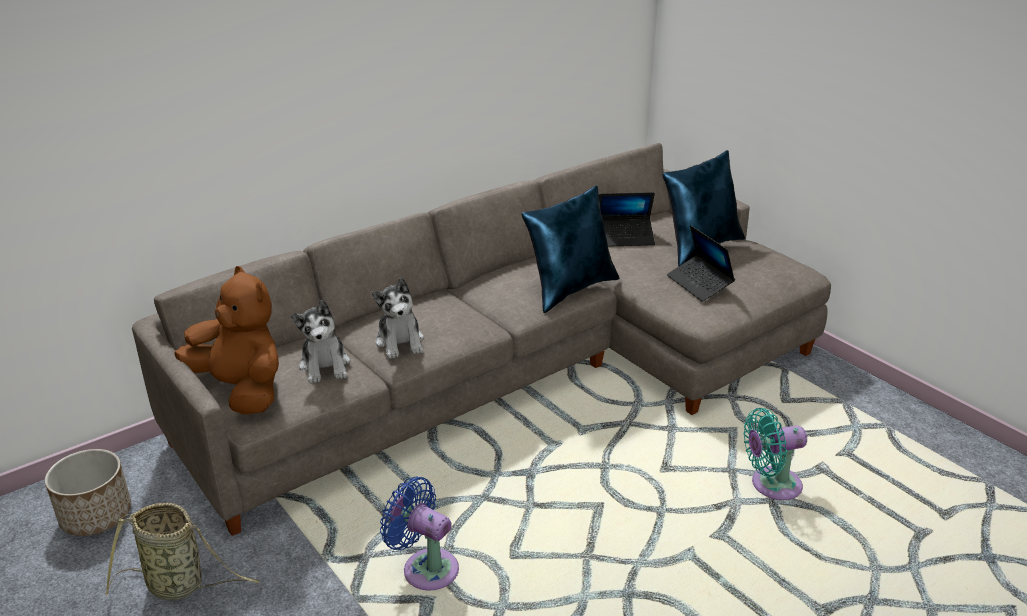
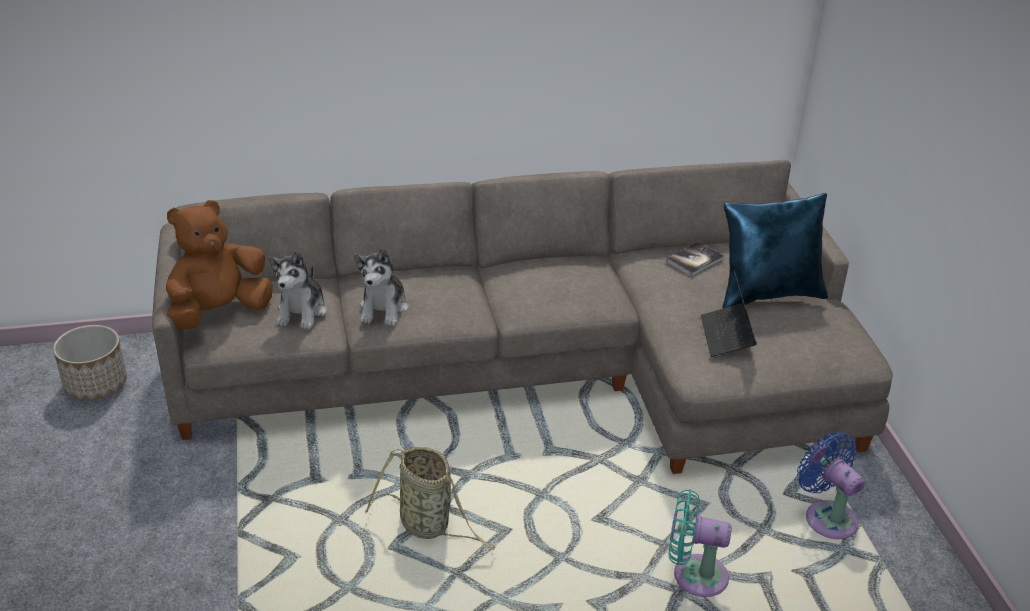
camera: 25 degrees right, 5 degrees up
basket [105,503,260,600] -> basket moved to [365,447,495,550]
brown plush toy [174,266,279,415] -> brown plush toy turned 105 degrees counterclockwise [166,200,273,330]
blue fan [380,477,459,590] -> blue fan moved to [797,432,865,539]
blue pillow [522,185,619,313] -> none
laptop [599,192,655,247] -> book [666,242,725,277]

